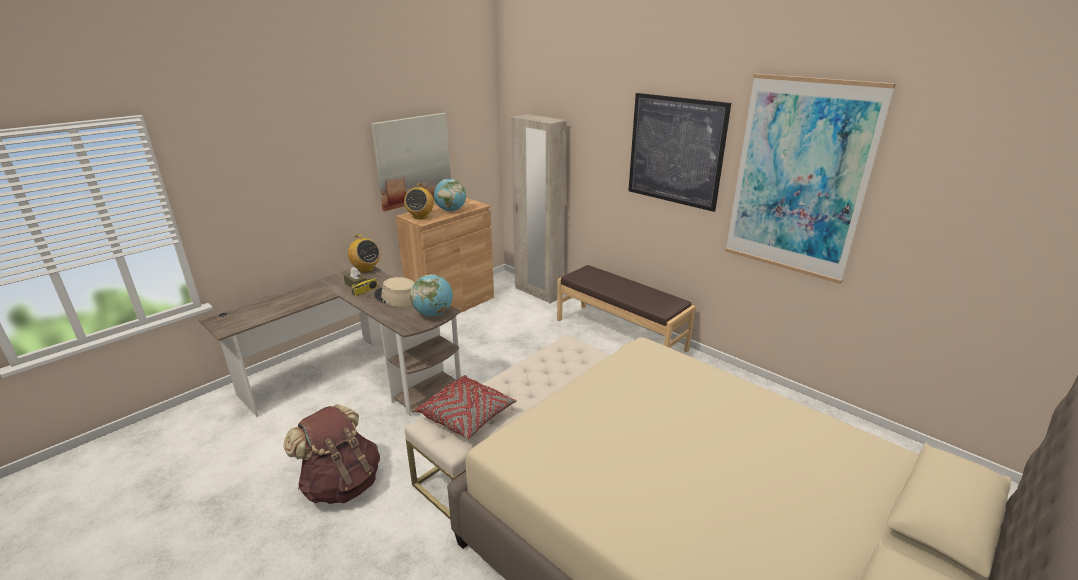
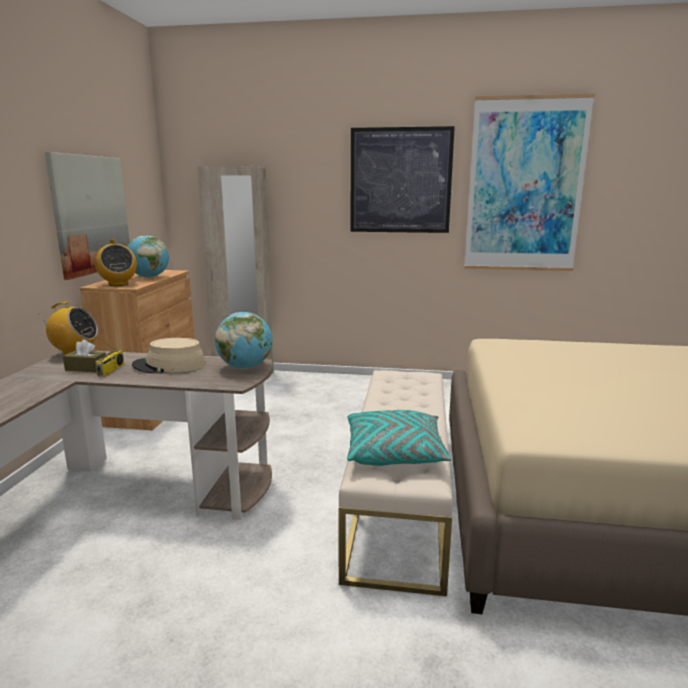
camera: 35 degrees left, 10 degrees down
brown backpack [284,404,380,504] -> none
red pillow [415,375,517,440] -> turquoise pillow [347,410,452,466]
brown bench [557,265,696,352] -> none

